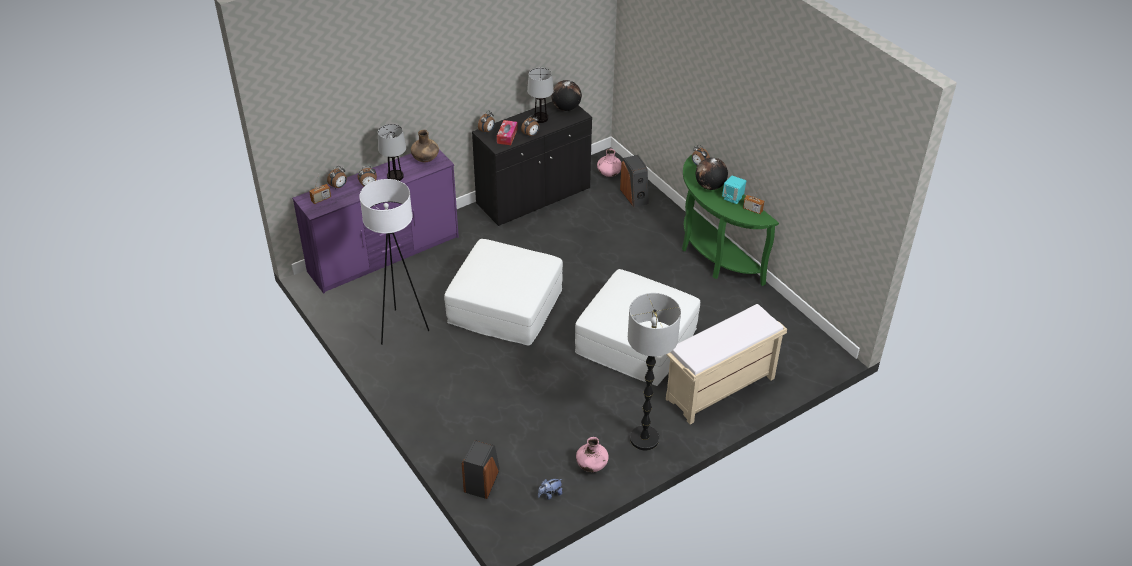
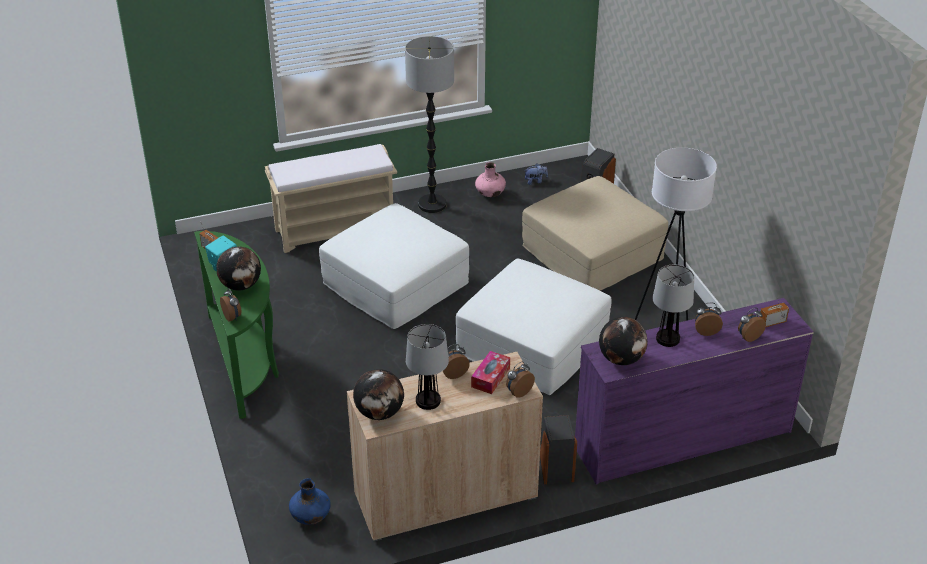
camera: 165 degrees left, 5 degrees down
brown vase [411,130,439,162] -> globe [599,317,648,365]
black cabinet [472,102,592,226] -> beige cabinet [347,352,543,542]
pink vase [597,149,621,177] -> blue vase [289,478,331,525]
speaker [620,155,649,207] -> speaker moved to [540,415,577,485]
none -> beige ottoman [522,176,668,291]

